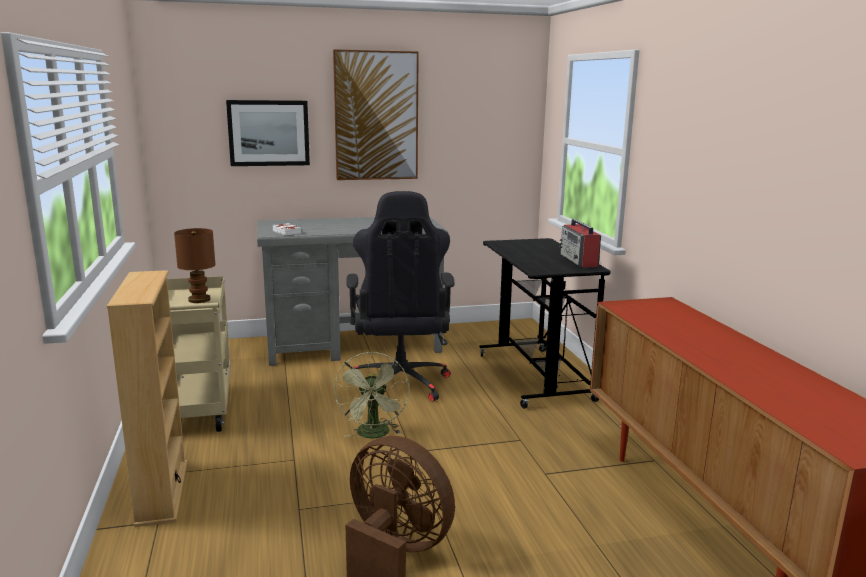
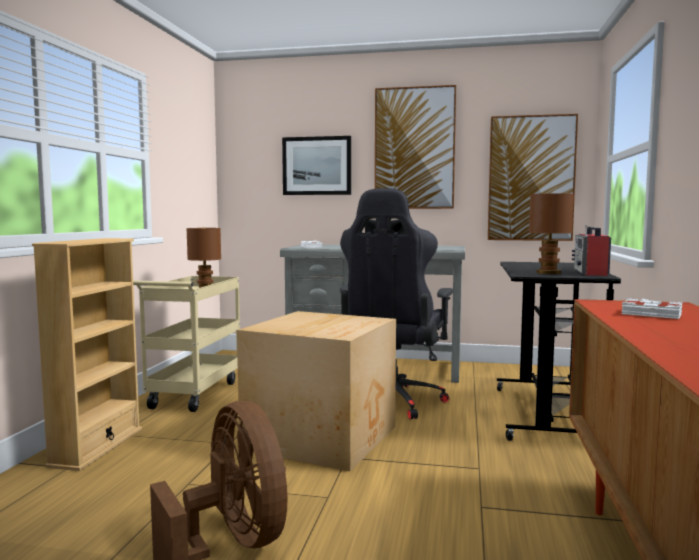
camera: 25 degrees right, 10 degrees down
green fan [334,352,410,439] -> cardboard box [237,311,396,471]
none -> picture [488,114,578,241]
none -> brown table lamp [529,193,574,274]
none -> white book [622,298,683,319]

